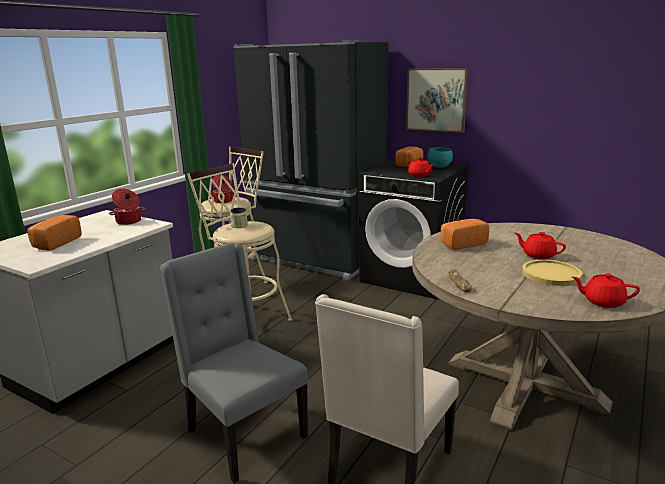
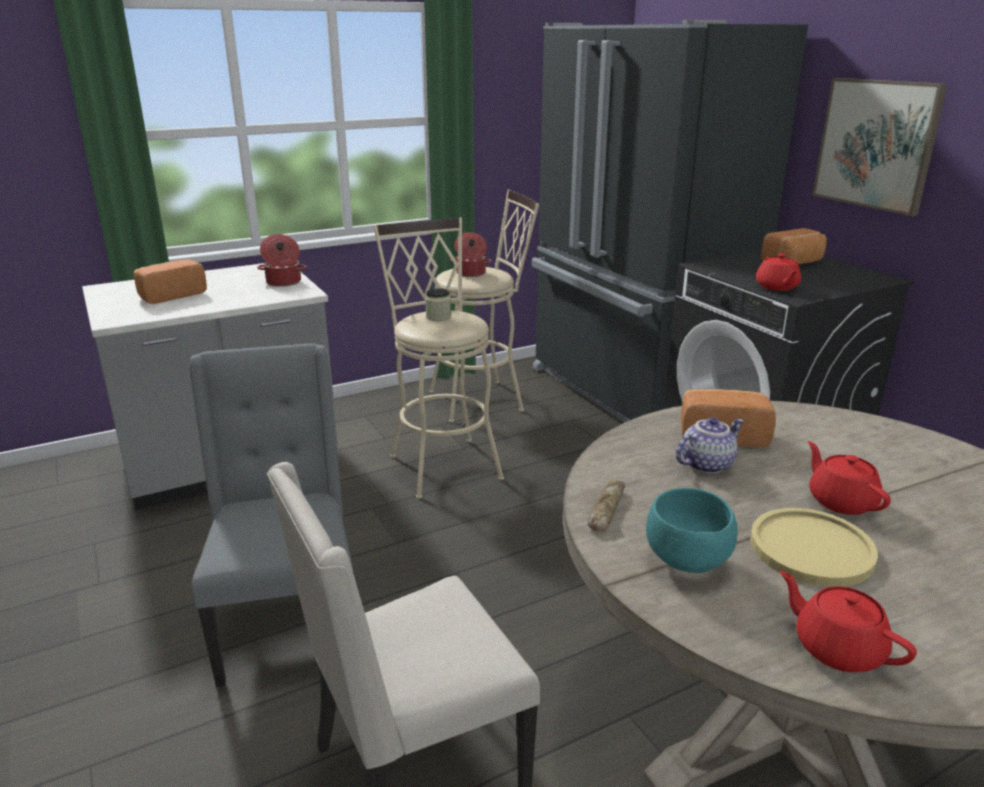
camera: 30 degrees right, 5 degrees up
turquoise bowl [427,147,453,168] -> turquoise bowl moved to [646,488,738,573]
none -> teapot [676,417,744,474]

